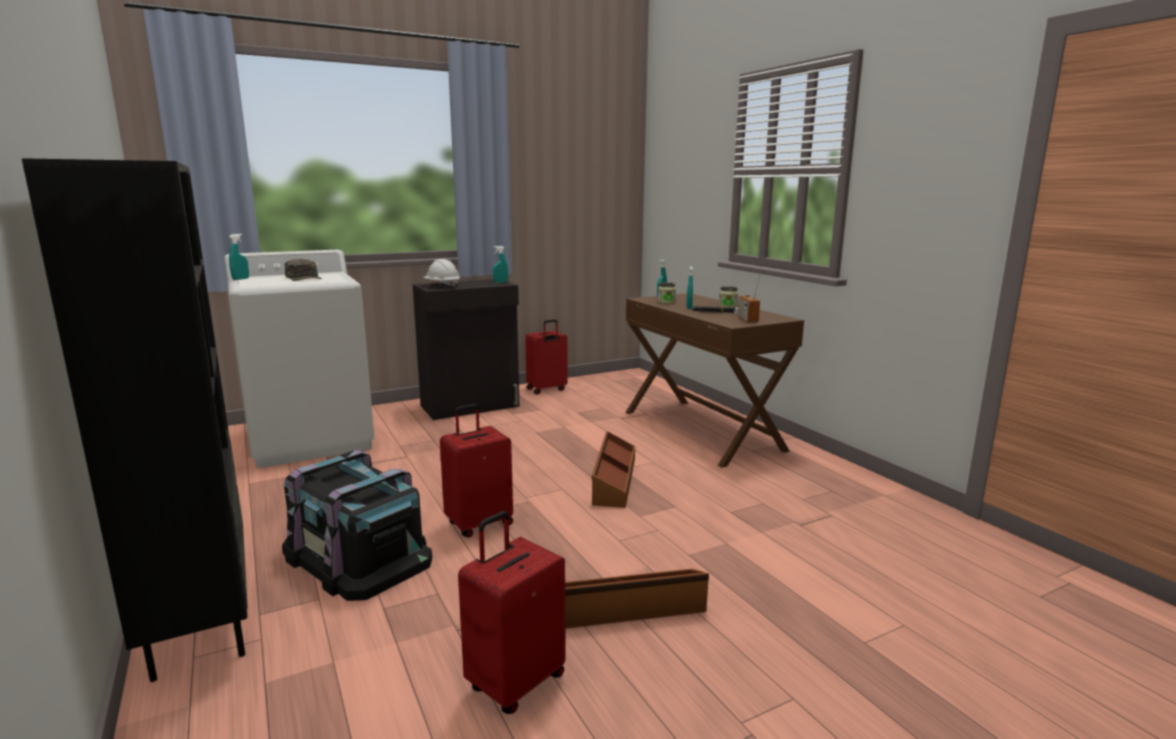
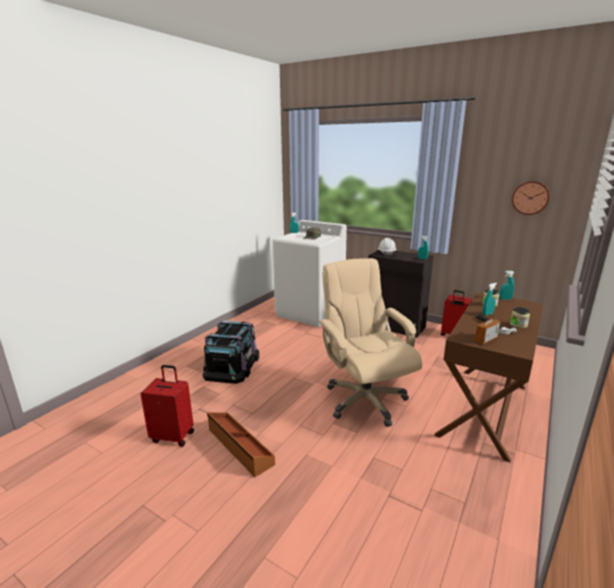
camera: 60 degrees right, 5 degrees up
black bookcase [22,158,248,682] -> none
red suitcase [440,404,513,537] -> none
brown storage box [592,431,635,508] -> beige office chair [319,258,422,427]
none -> wall clock [512,181,550,215]

